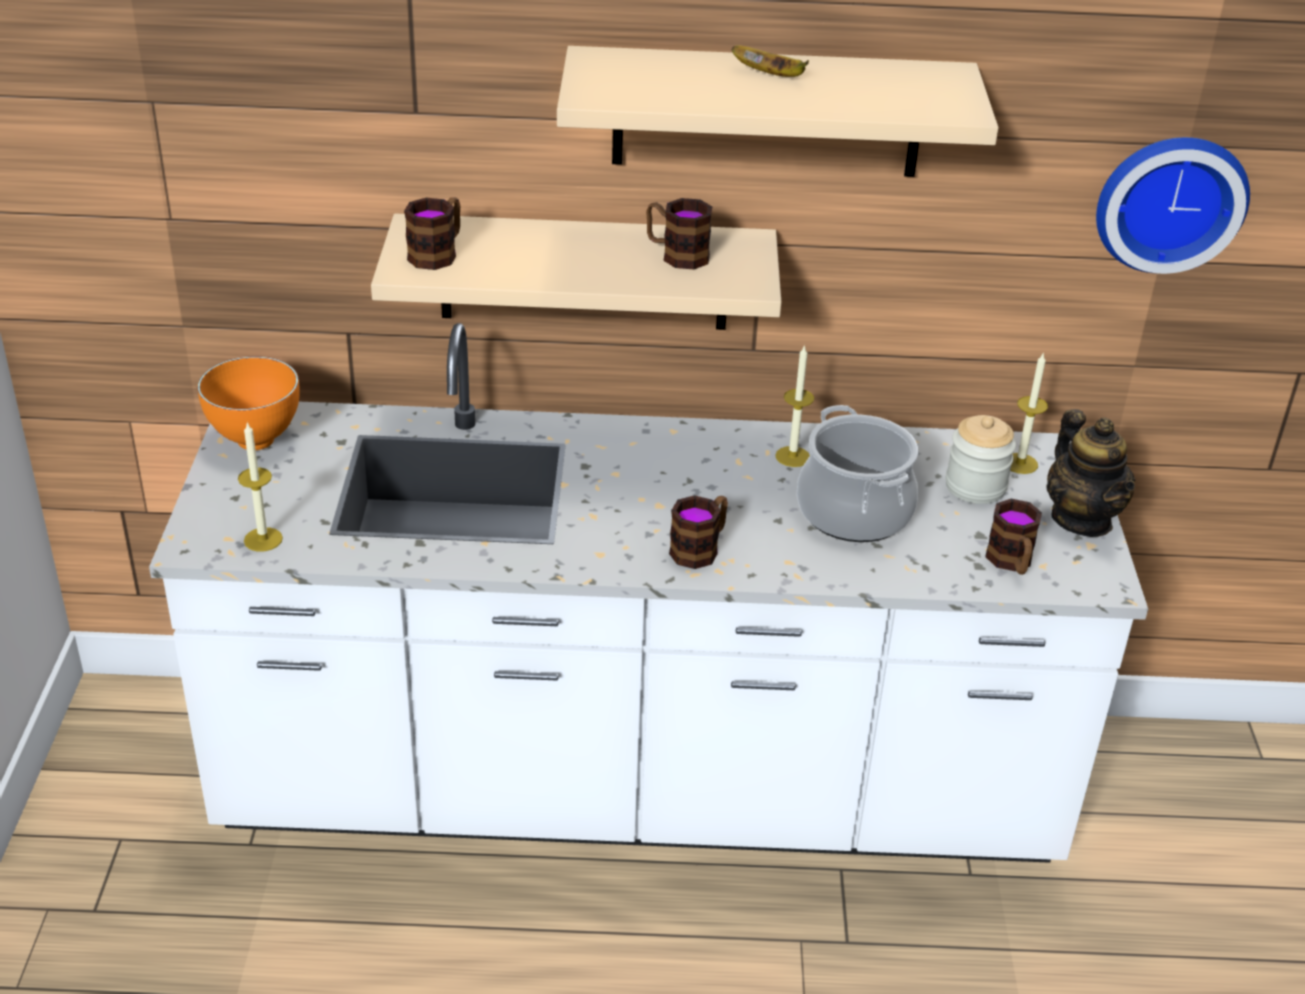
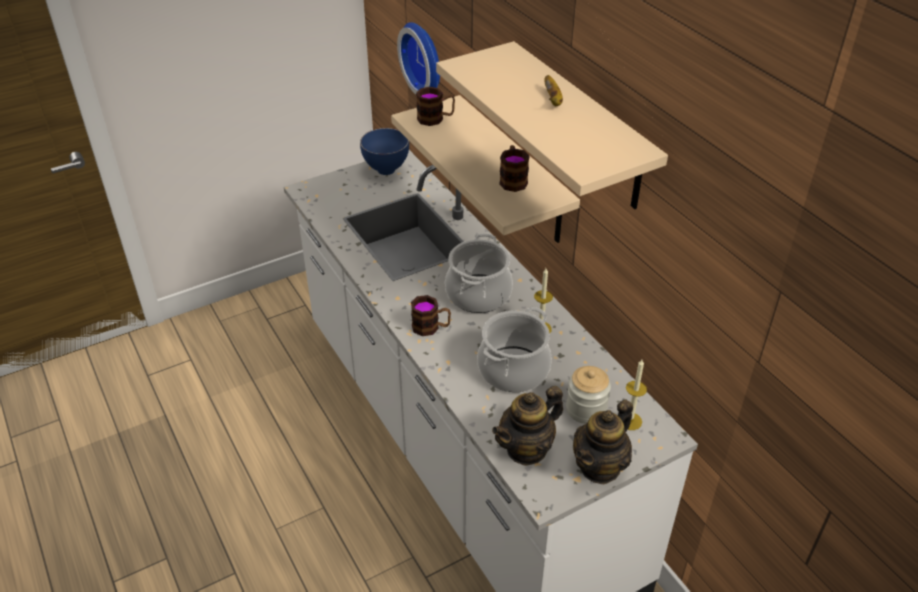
camera: 60 degrees right, 5 degrees up
orange bowl [197,357,300,450] -> blue bowl [360,128,409,175]
candle [238,422,283,551] -> none
mug [985,499,1042,575] -> teapot [492,386,563,466]
wall clock [1096,137,1250,274] -> wall clock moved to [397,22,440,94]
none -> cooking pot [445,233,513,313]

